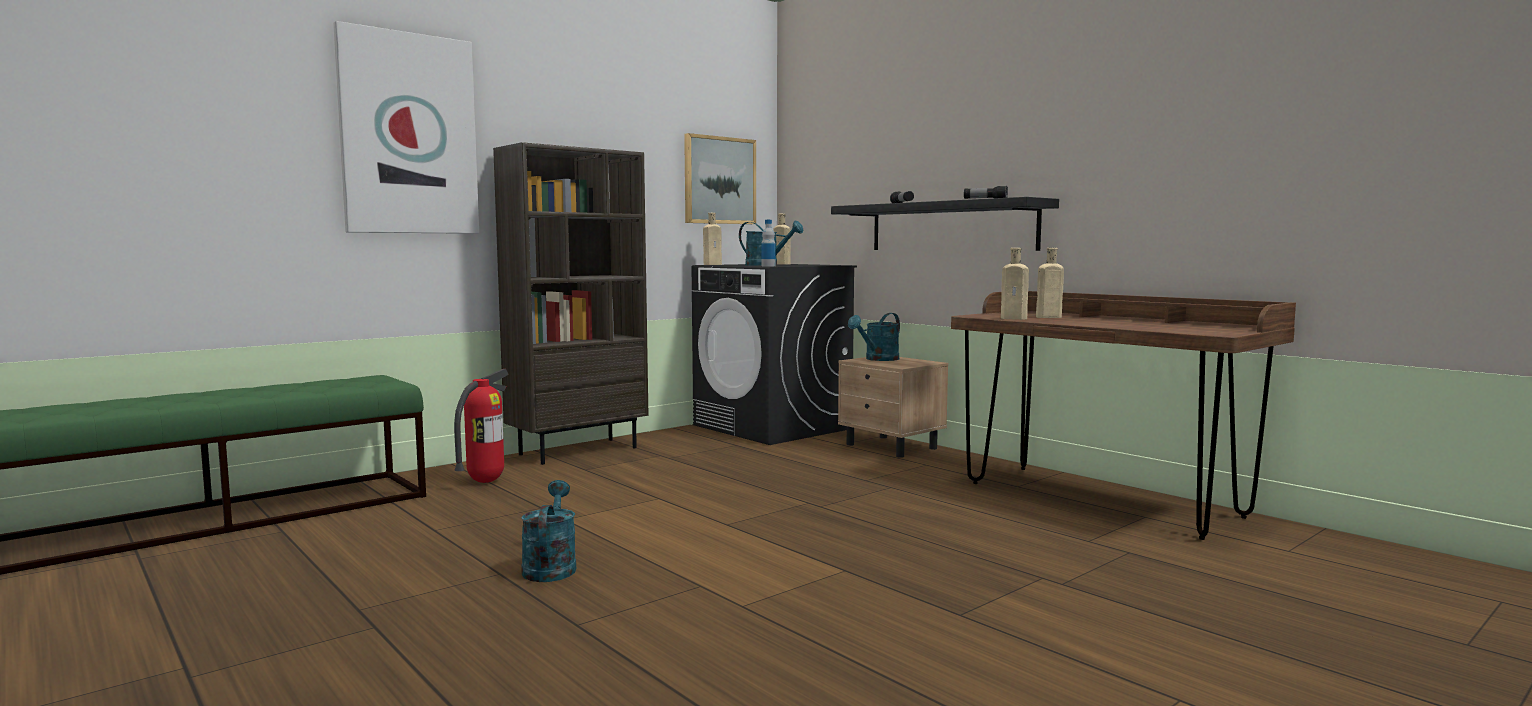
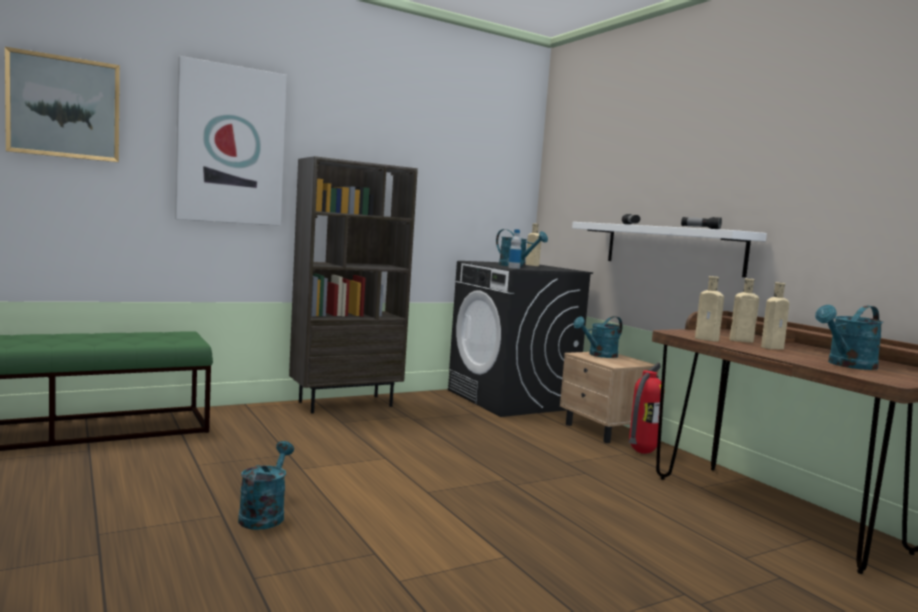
camera: 10 degrees right, 0 degrees up
fire extinguisher [454,369,509,483] -> fire extinguisher moved to [629,363,661,454]
picture [684,133,756,224] -> picture moved to [5,47,120,162]
beige bottle [703,213,722,265] -> beige bottle moved to [761,282,789,349]
black shelf [831,197,1059,251] -> white shelf [572,222,767,277]
none -> turquoise watering can [815,305,883,370]

